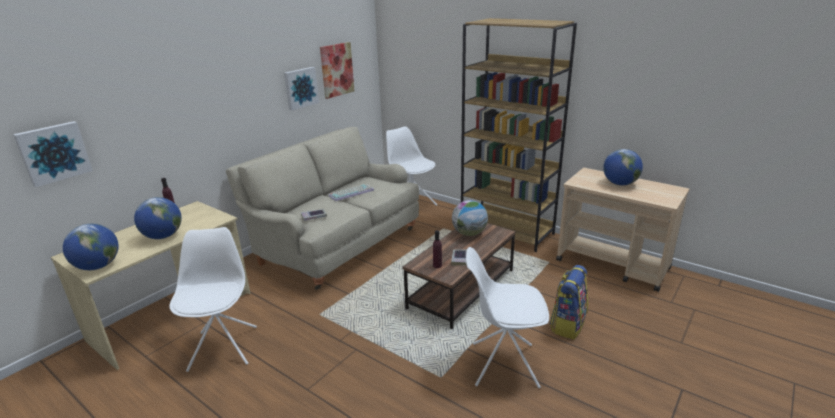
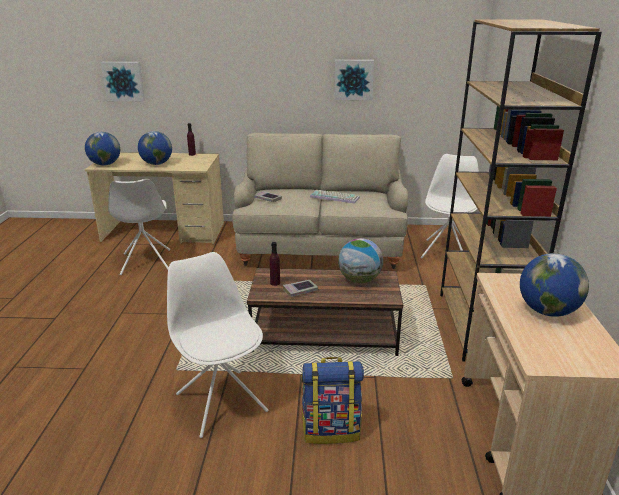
camera: 55 degrees right, 0 degrees up
white chair [169,227,257,372] -> white chair turned 120 degrees clockwise [108,179,170,275]
picture [320,42,354,99] -> none

